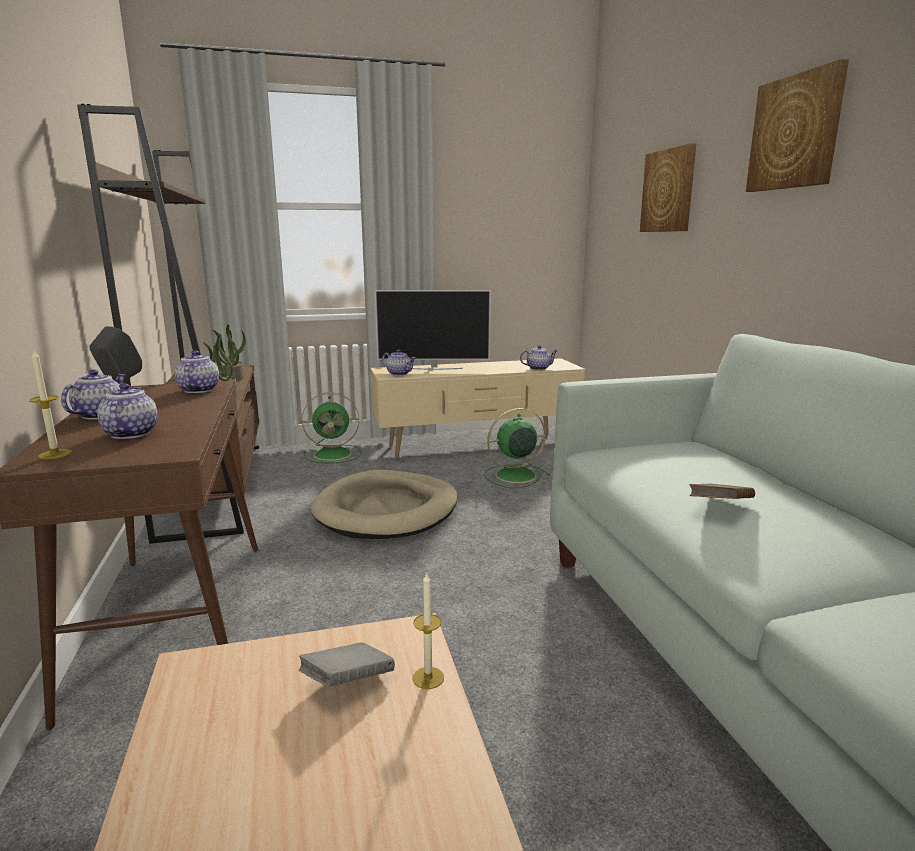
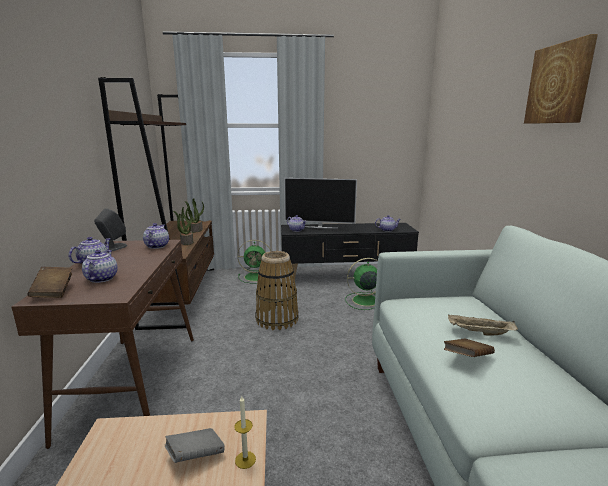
camera: 10 degrees right, 0 degrees up
candle [29,350,72,459] -> brown book [28,267,72,298]
beige dog bed [311,470,457,539] -> basket [255,251,299,330]
beige tv stand [370,358,585,459] -> black tv stand [281,223,419,283]
picture [640,143,696,232] -> none
none -> beige tray [448,314,518,336]

